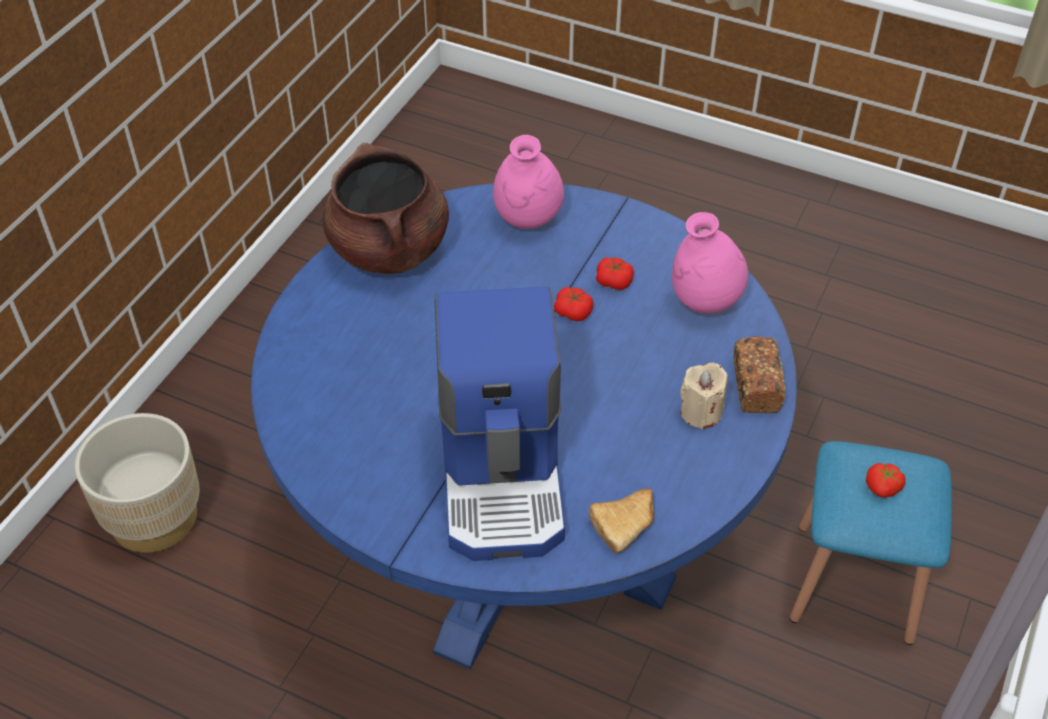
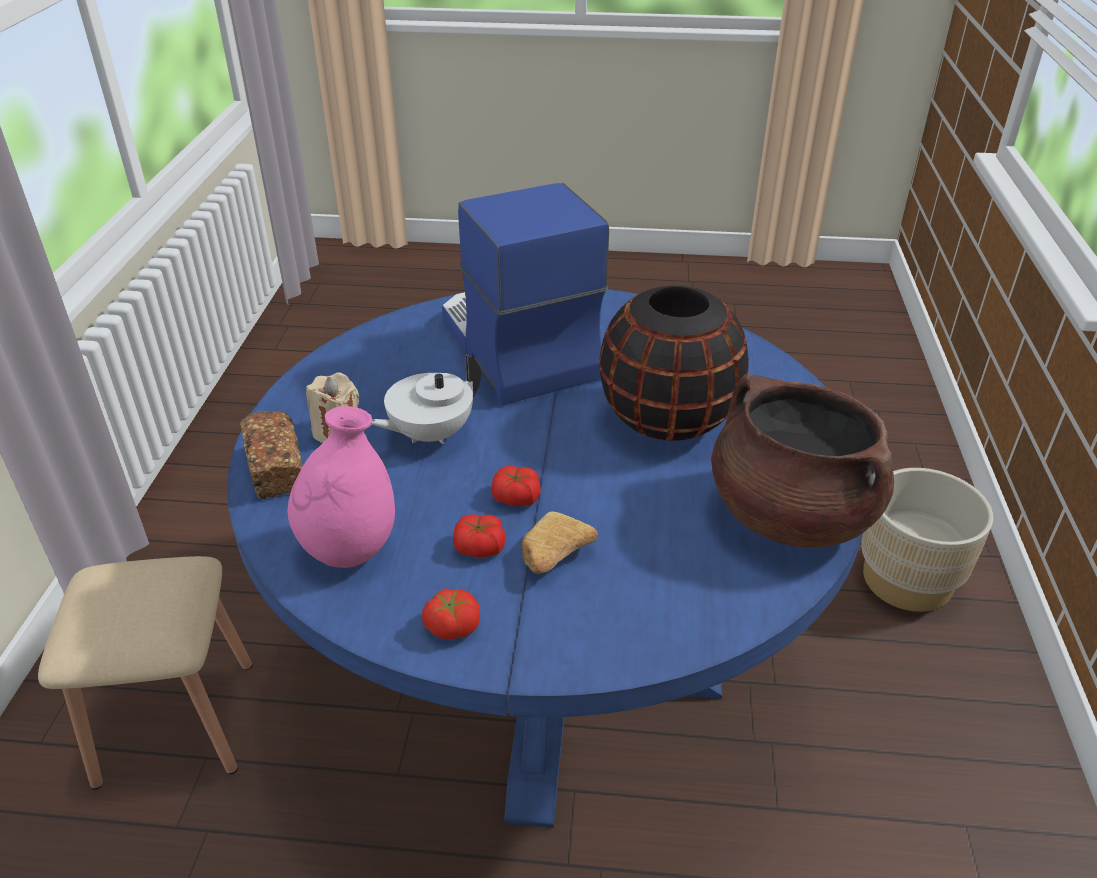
camera: 160 degrees right, 10 degrees down
pink vase [493,135,564,229] -> none
bread [589,488,654,553] -> bread moved to [522,512,598,574]
blue stool [790,441,952,645] -> beige stool [38,556,252,790]
tomato [866,463,906,498] -> tomato moved to [422,588,480,640]
none -> white teapot [371,354,481,444]
none -> black vase [599,286,749,441]

